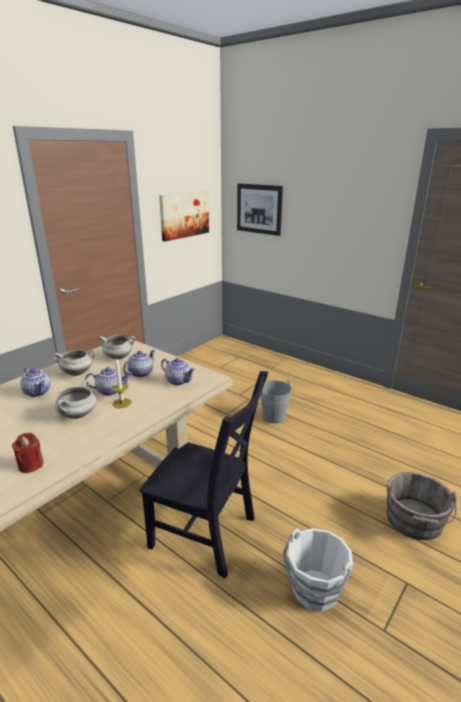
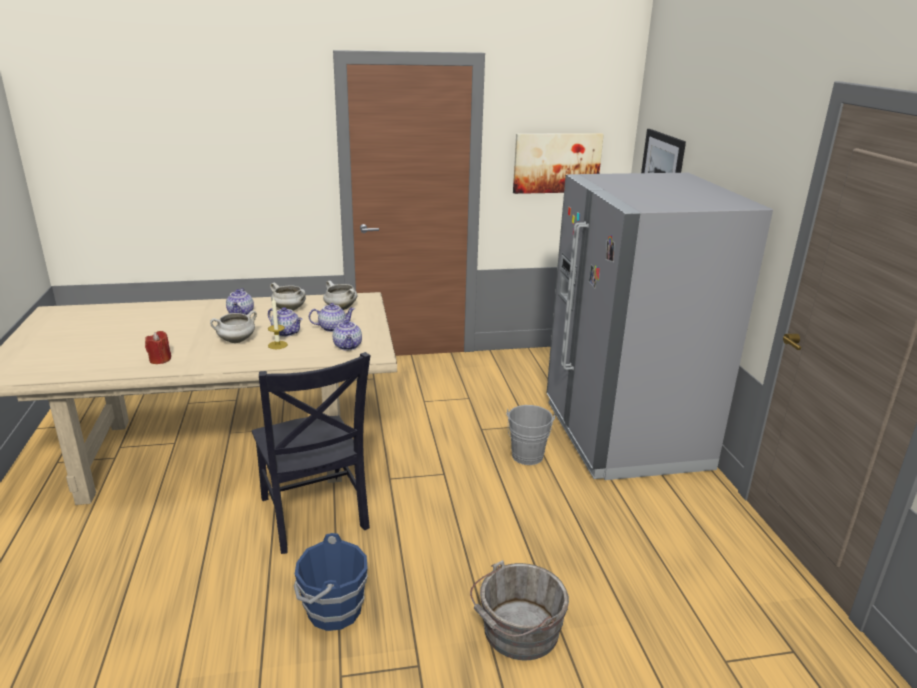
camera: 40 degrees right, 0 degrees up
white bucket [283,528,353,612] -> blue bucket [294,533,368,631]
none -> grey fridge [547,173,773,480]

